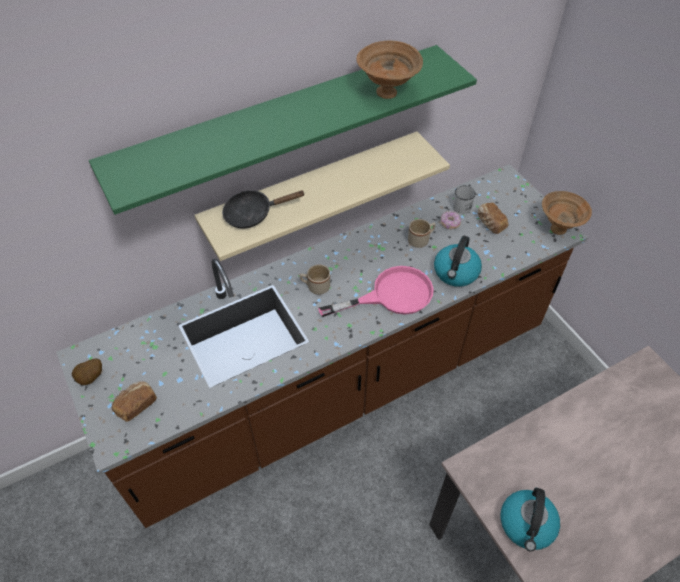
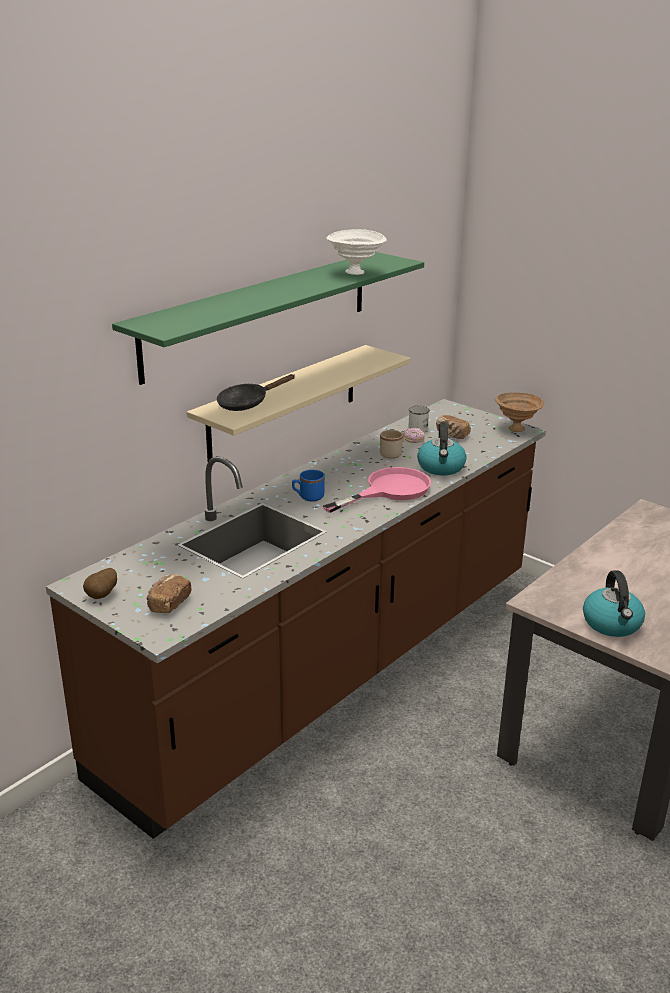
camera: 20 degrees left, 25 degrees down
beige mug [300,265,330,295] -> blue mug [292,470,325,502]
brown bowl [356,41,423,99] -> white bowl [327,229,386,275]

